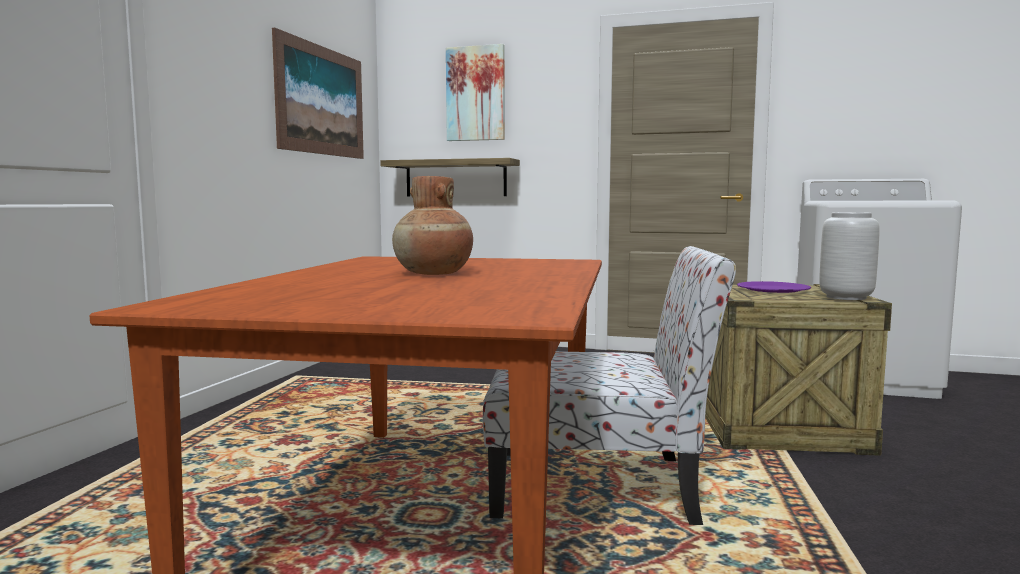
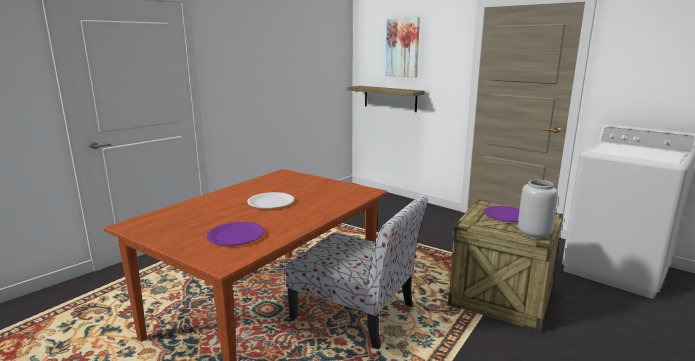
camera: 25 degrees right, 10 degrees up
picture [272,28,364,159] -> none
brown vase [392,176,473,275] -> white plate [247,192,294,209]
none -> purple plate [207,222,265,246]

